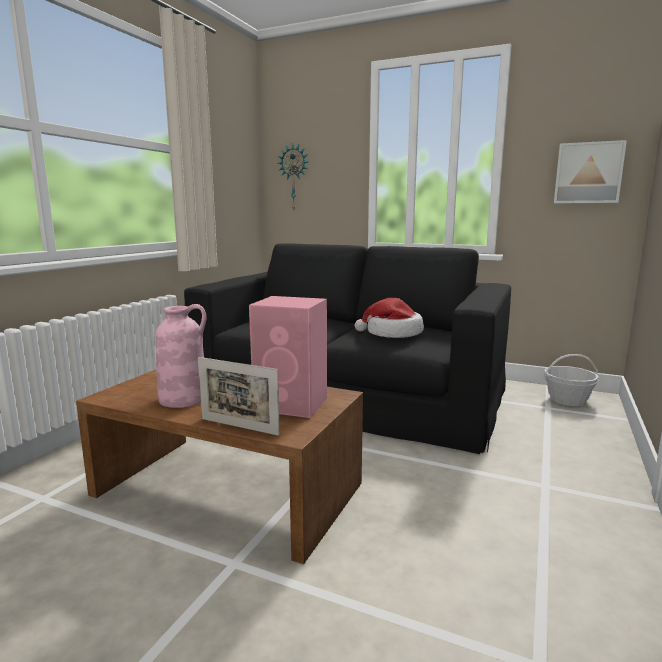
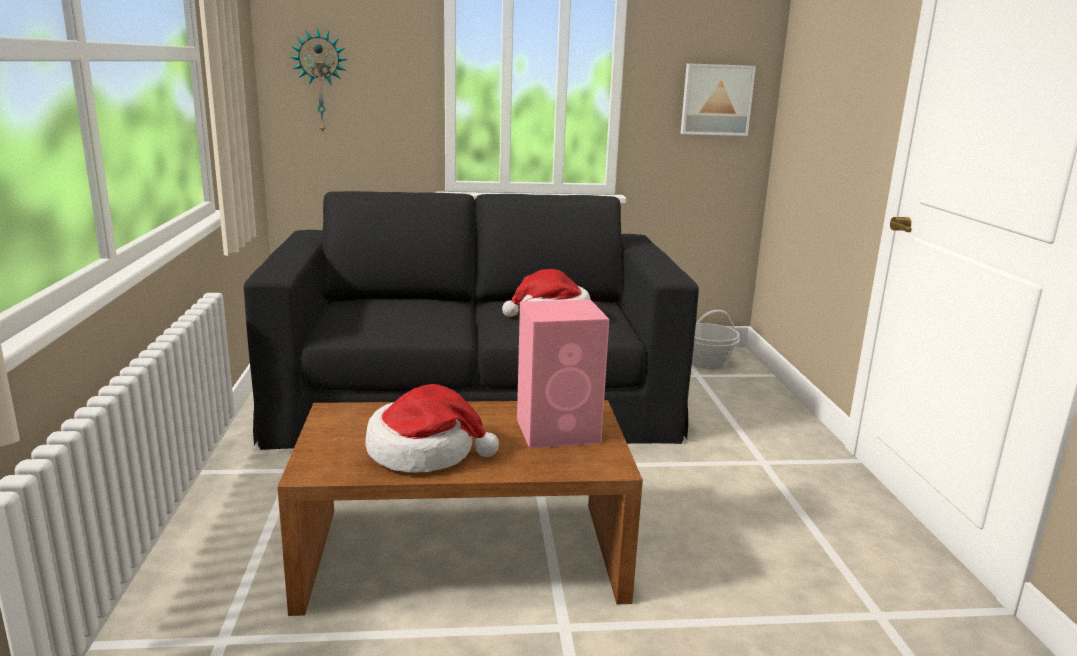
camera: 30 degrees left, 5 degrees up
pink vase [156,304,206,408] -> hat [365,384,499,473]
picture frame [198,357,280,436] -> none

